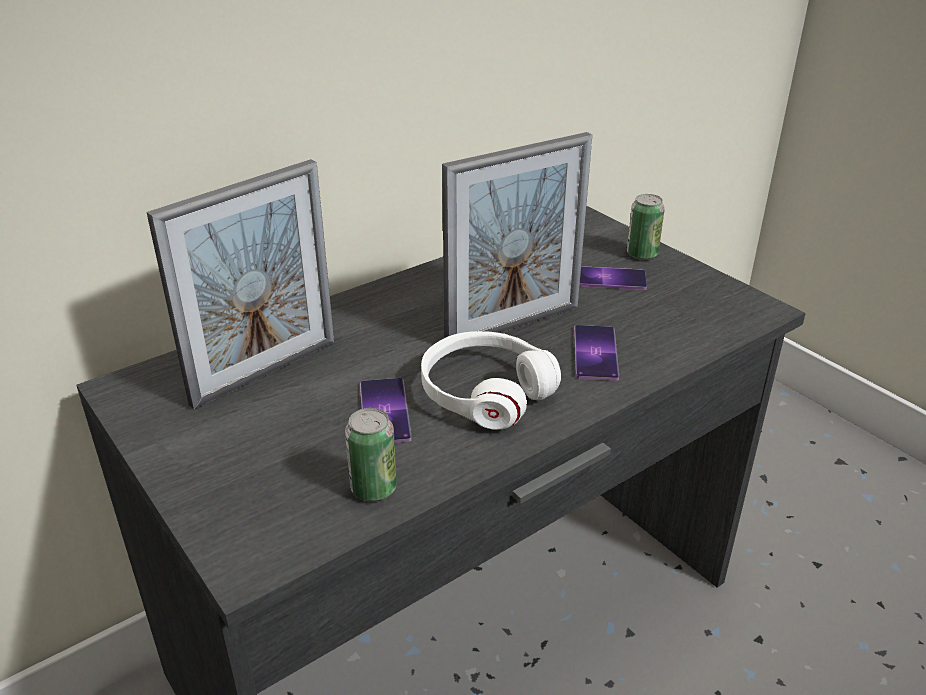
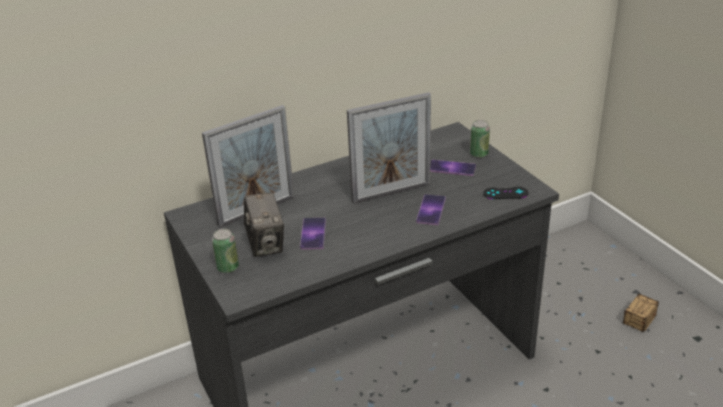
camera: 10 degrees right, 0 degrees up
can [345,408,397,501] -> can moved to [212,229,239,273]
white headphones [421,331,561,430] -> none
none -> camera [244,192,284,257]
none -> black game controller [483,187,528,199]
none -> storage box [623,294,659,332]

